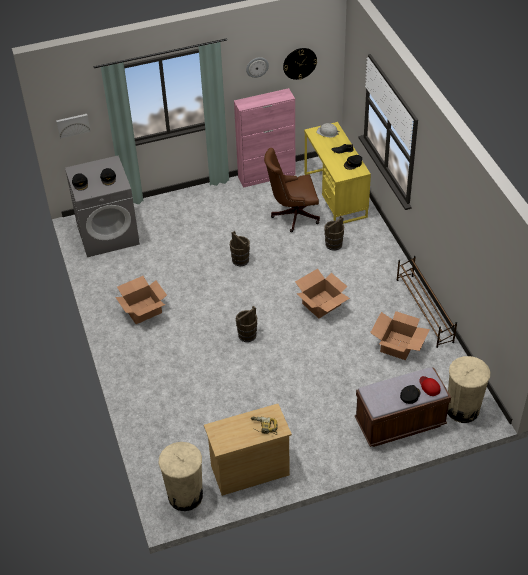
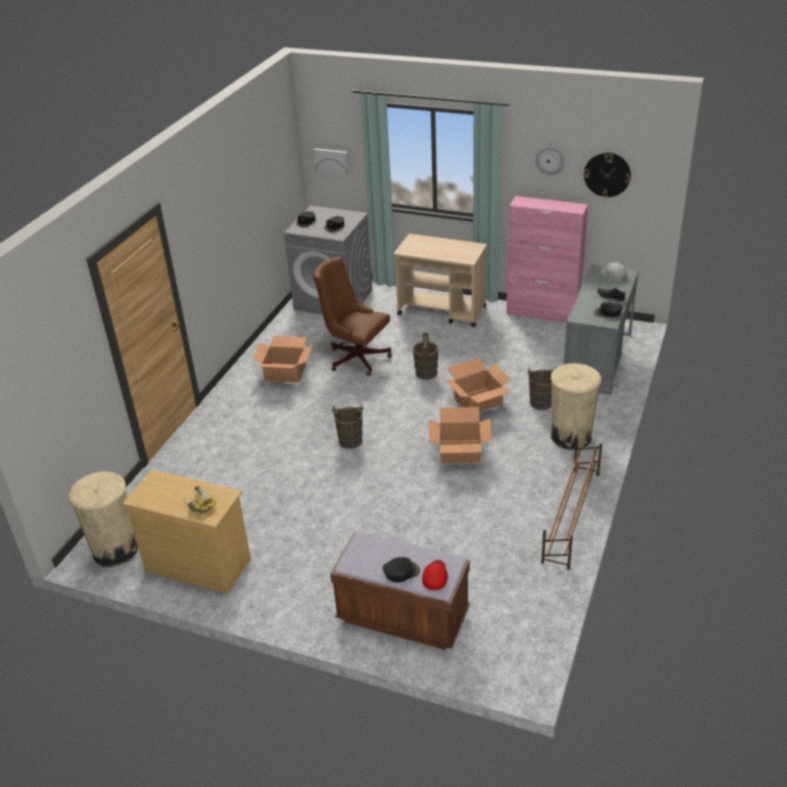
camera: 40 degrees right, 10 degrees down
brown office chair [264,148,320,232] -> brown office chair moved to [313,257,392,376]
yellow desk [304,122,371,224] -> grey desk [564,264,639,395]
cardboard box [370,311,430,360] -> cardboard box moved to [446,357,511,412]
beige trash can [447,356,490,423] -> beige trash can moved to [551,363,601,450]
none -> beige cart [394,234,487,327]

